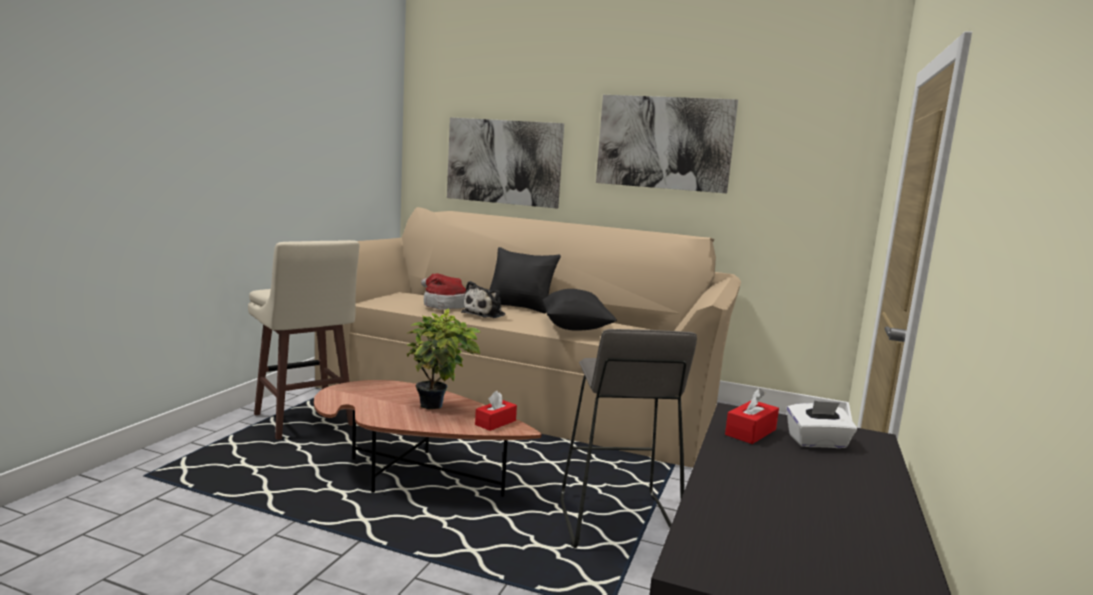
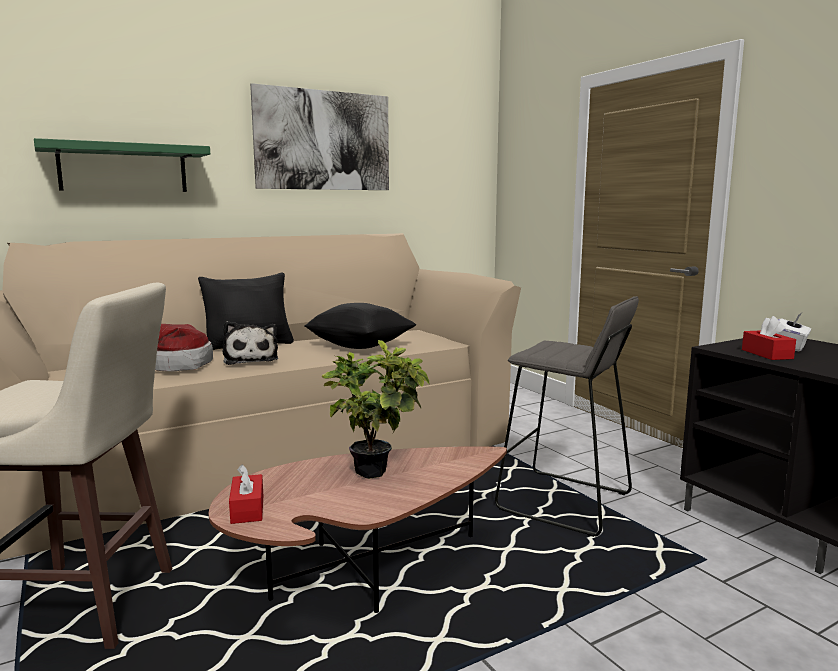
camera: 50 degrees left, 0 degrees up
picture [447,117,564,209] -> green shelf [34,138,210,192]
red tissue box [475,391,517,431] -> red tissue box moved to [229,464,263,524]

